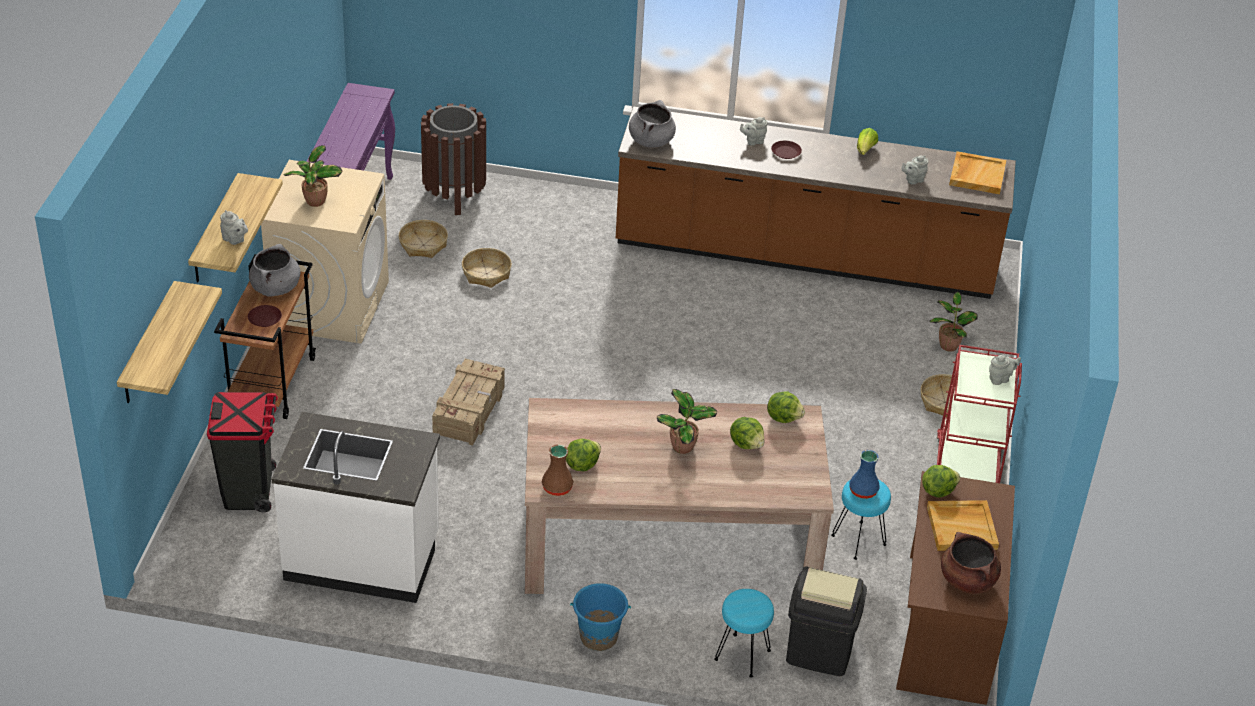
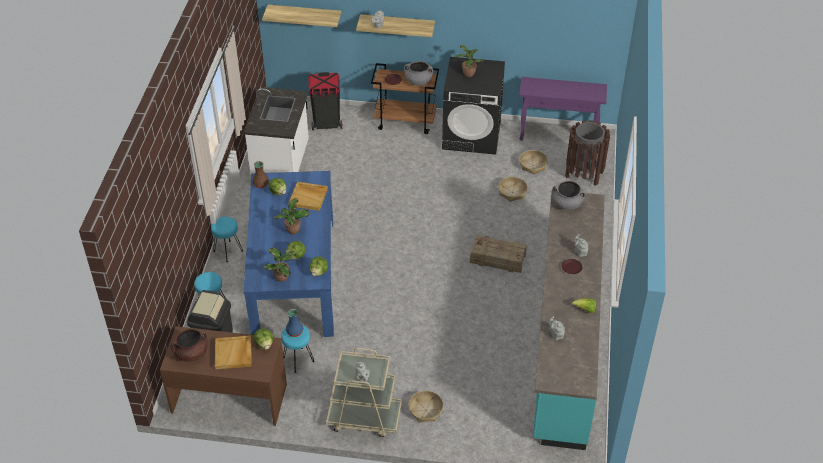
camera: 90 degrees right, 5 degrees up
beige washing machine [261,160,389,344] -> black washing machine [442,57,505,155]
crate [432,359,505,445] -> crate moved to [470,235,527,273]
beige dining table [525,398,834,594] -> blue dining table [244,171,334,337]
blue bucket [570,583,631,651] -> turquoise stool [211,217,243,262]
brown counter [616,106,1016,299] -> turquoise counter [533,192,605,450]
potted plant [929,292,978,352] -> potted plant moved to [264,247,296,282]
red cart [937,345,1022,483] -> beige cart [326,348,402,437]
beige tray [949,151,1006,194] -> beige tray moved to [289,182,328,211]

